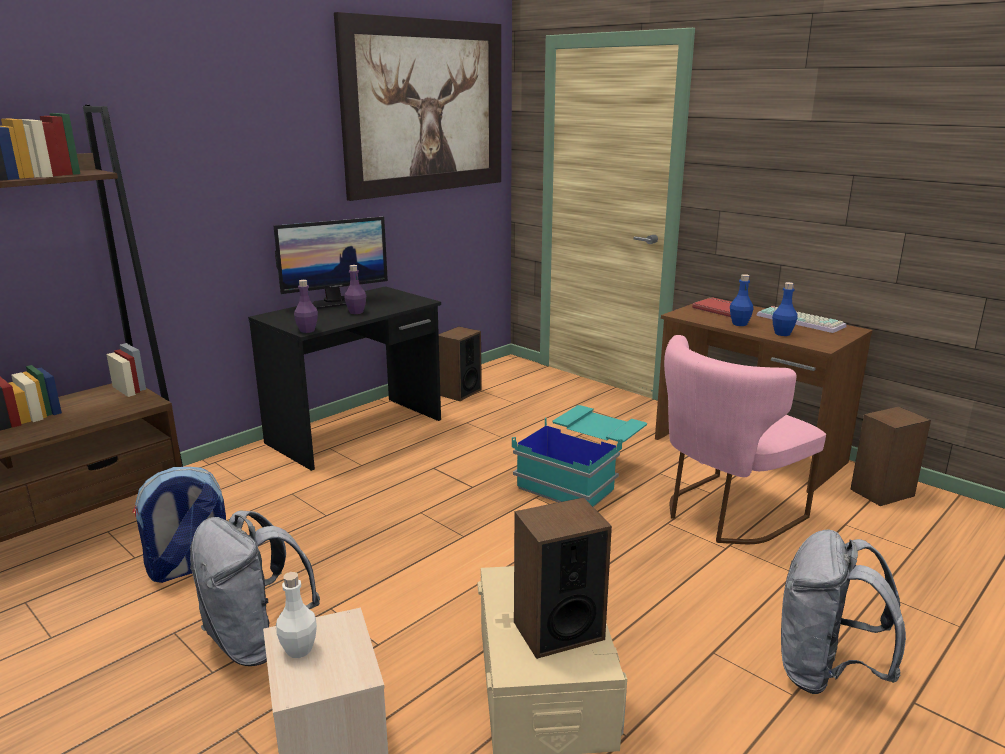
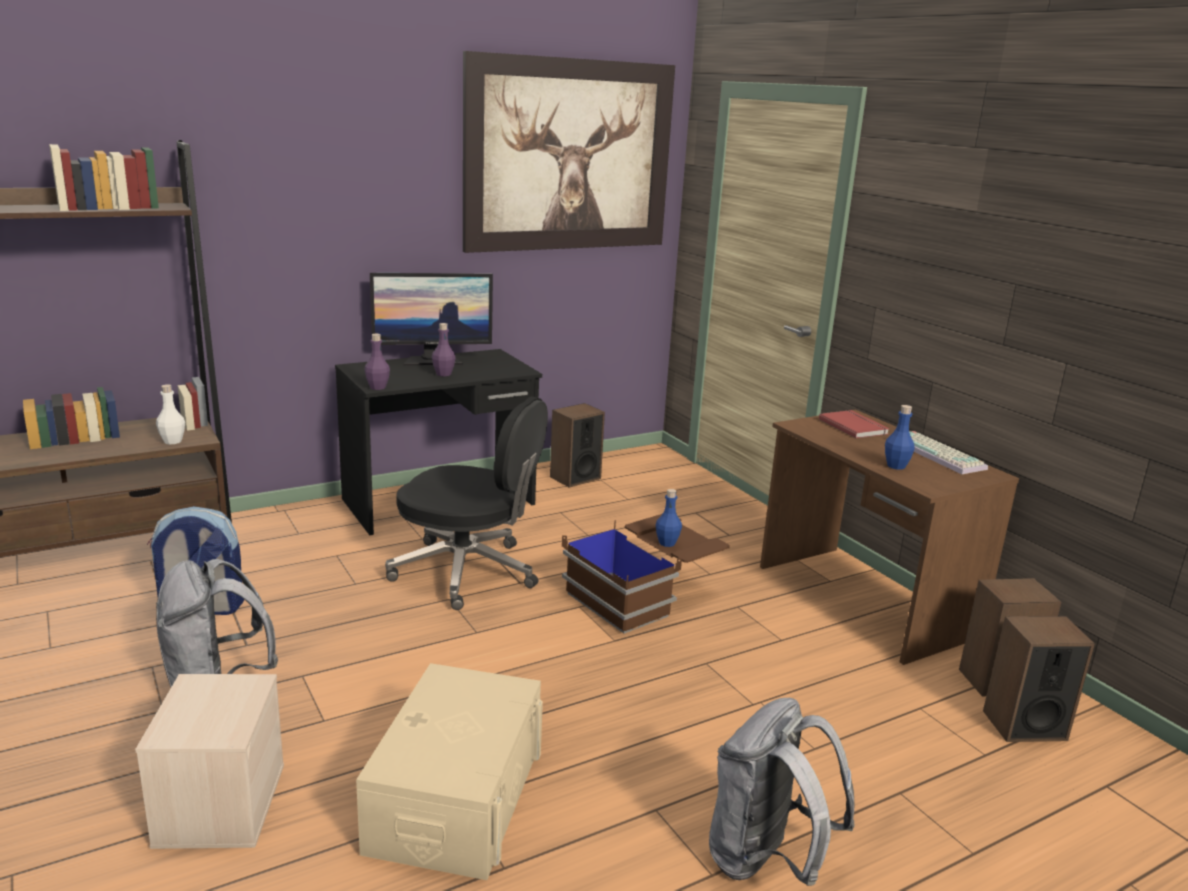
camera: 15 degrees right, 0 degrees up
white bottle [276,572,317,658] -> white bottle moved to [156,384,185,445]
turquoise storage box [512,405,647,507] -> brown storage box [562,514,730,634]
speaker [514,497,612,659] -> speaker moved to [983,616,1095,742]
pink chair [664,335,826,544] -> none
blue bottle [730,274,753,326] -> blue bottle moved to [656,489,682,547]
none -> black office chair [385,396,548,610]

